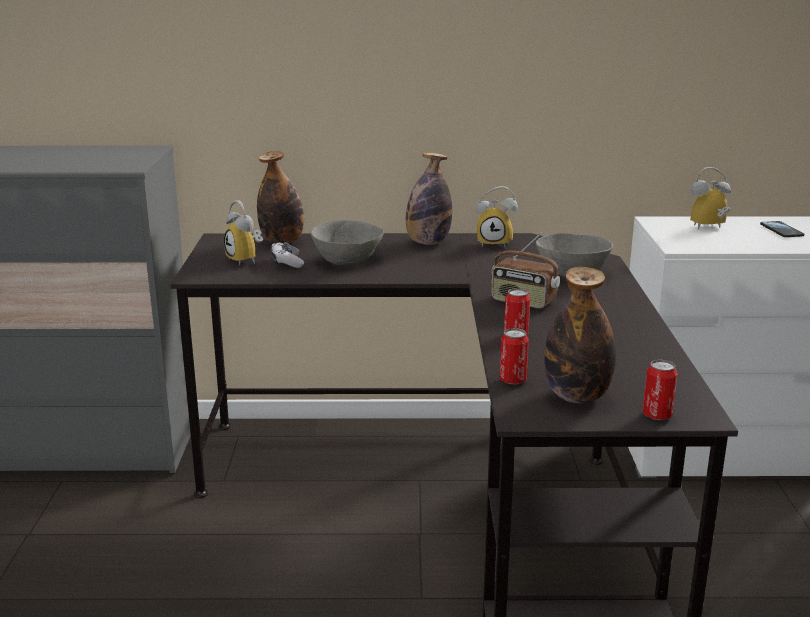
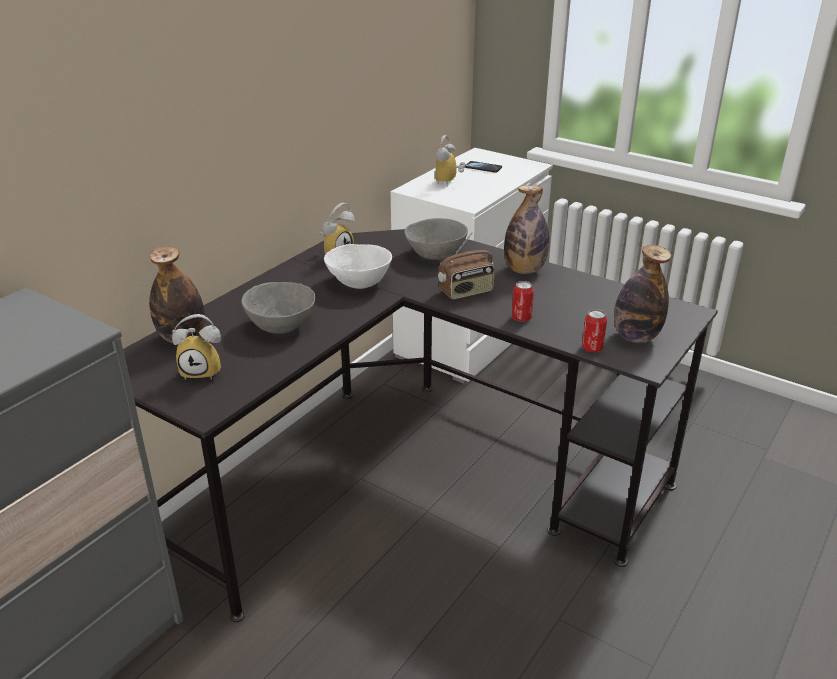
camera: 55 degrees left, 10 degrees up
game controller [271,242,304,268] -> none
bottle [406,152,452,245] -> bottle moved to [504,186,549,274]
can [643,360,678,420] -> none
none -> white bowl [324,244,392,289]

